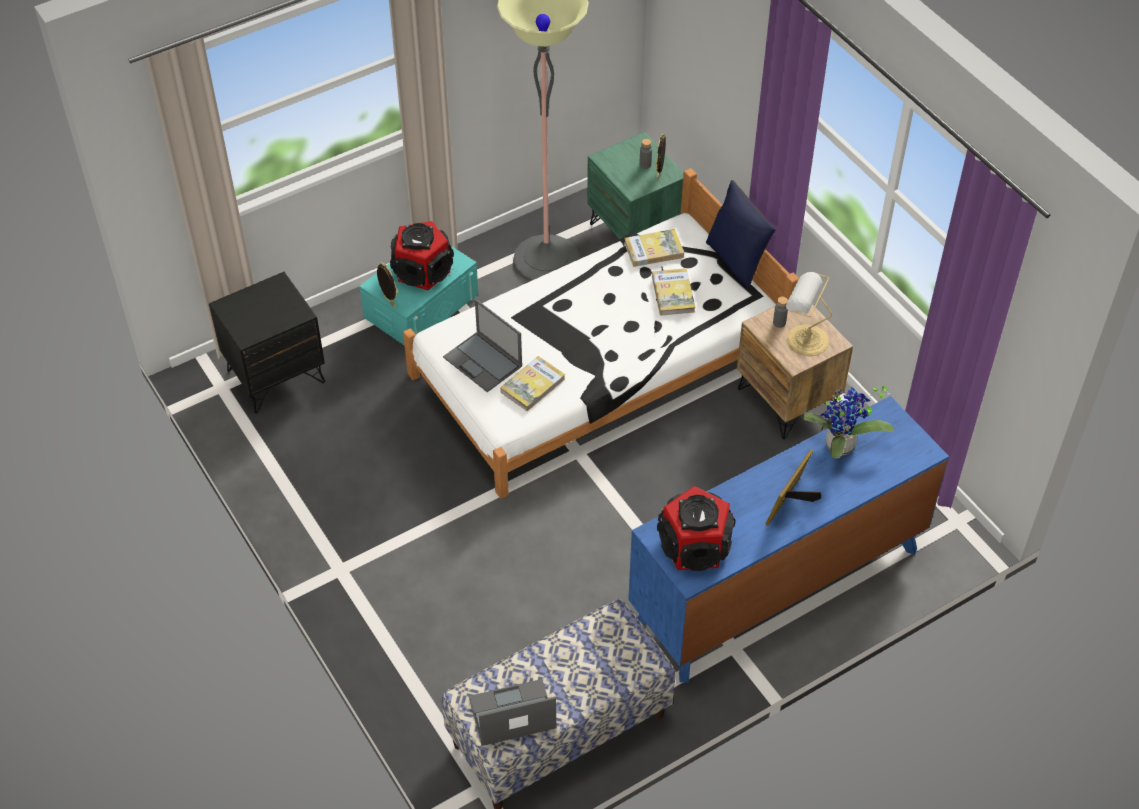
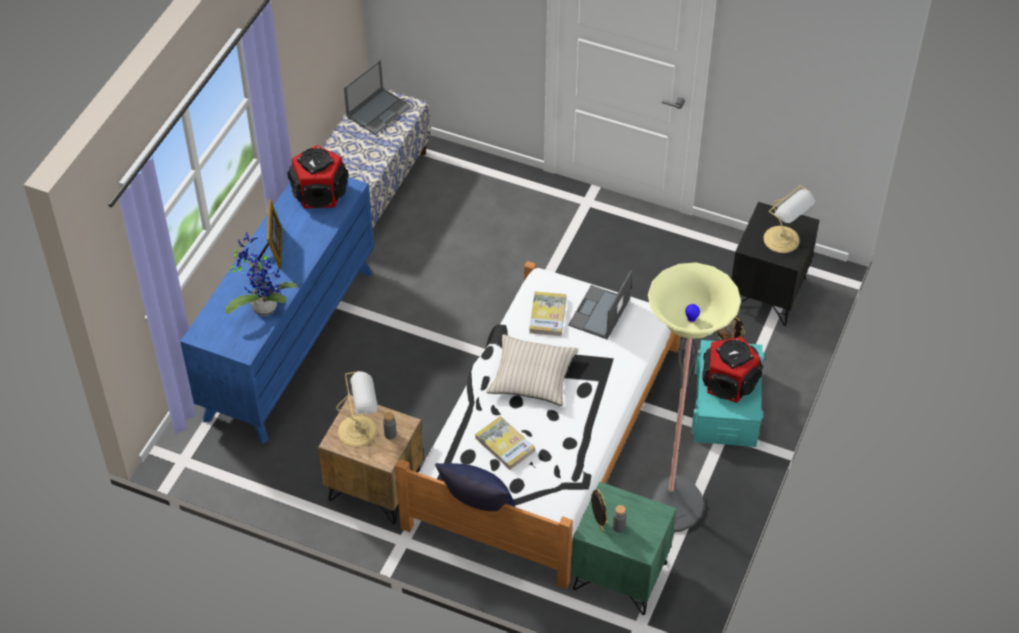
camera: 145 degrees right, 0 degrees up
laptop [443,299,522,392] -> laptop turned 75 degrees counterclockwise [568,270,632,340]
book [624,229,684,267] -> none
none -> beige pillow [486,334,579,406]
none -> table lamp [764,186,815,253]

